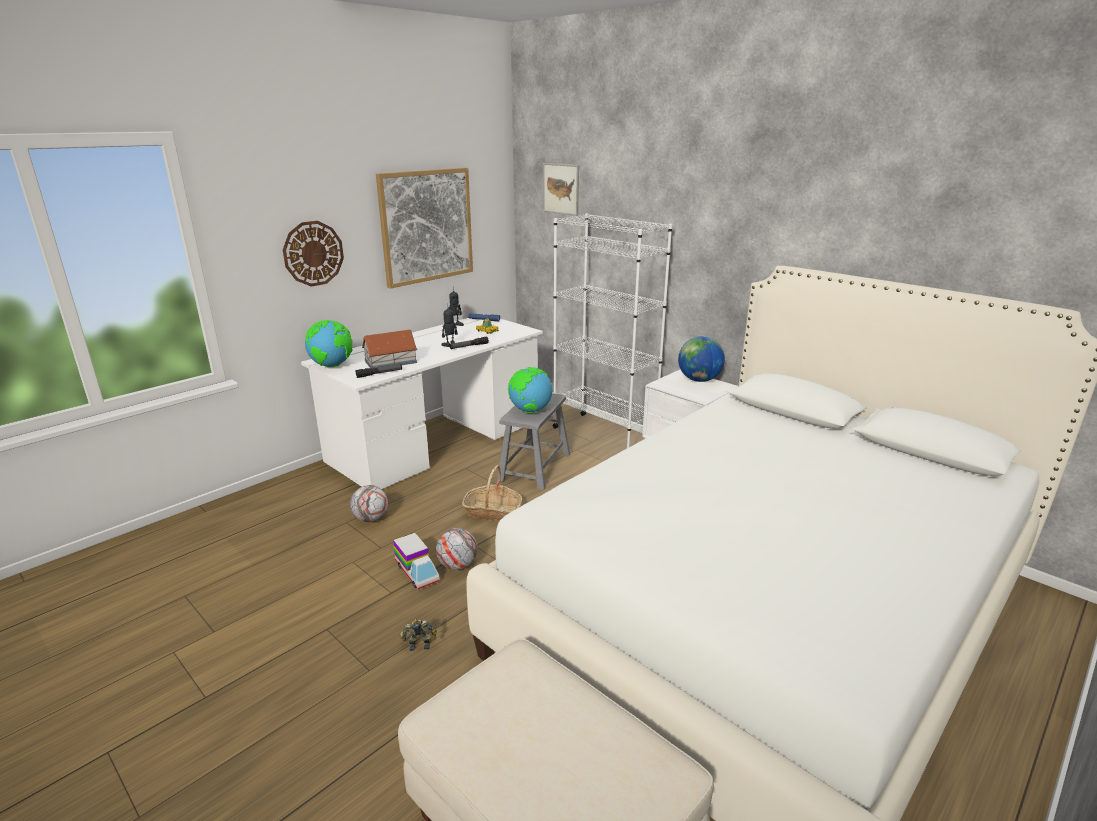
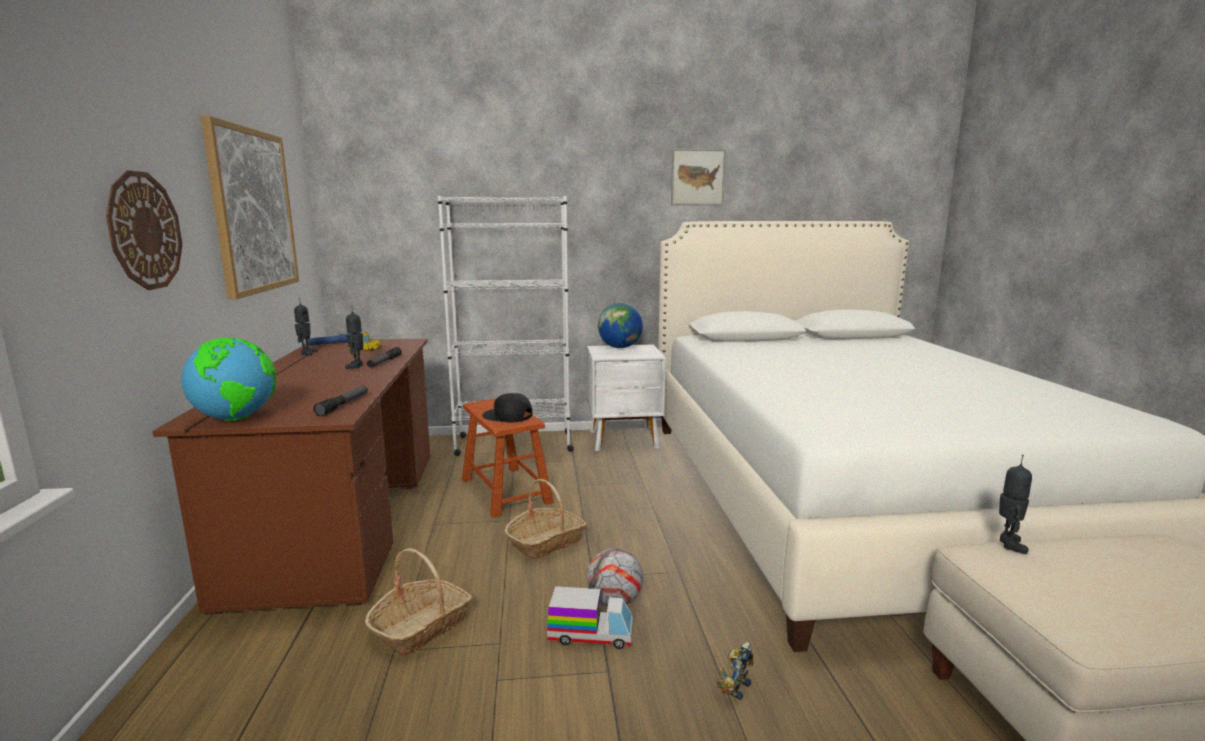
camera: 50 degrees left, 10 degrees down
white desk [301,314,543,489] -> brown desk [152,338,430,615]
football [350,485,388,522] -> basket [365,548,472,656]
toy house [362,330,417,369] -> none
grey stool [497,393,570,490] -> brown stool [462,398,554,518]
globe [508,367,553,413] -> black cap [482,393,533,422]
picture [543,163,579,216] -> picture moved to [671,149,726,205]
none -> toy robot [999,455,1032,554]

